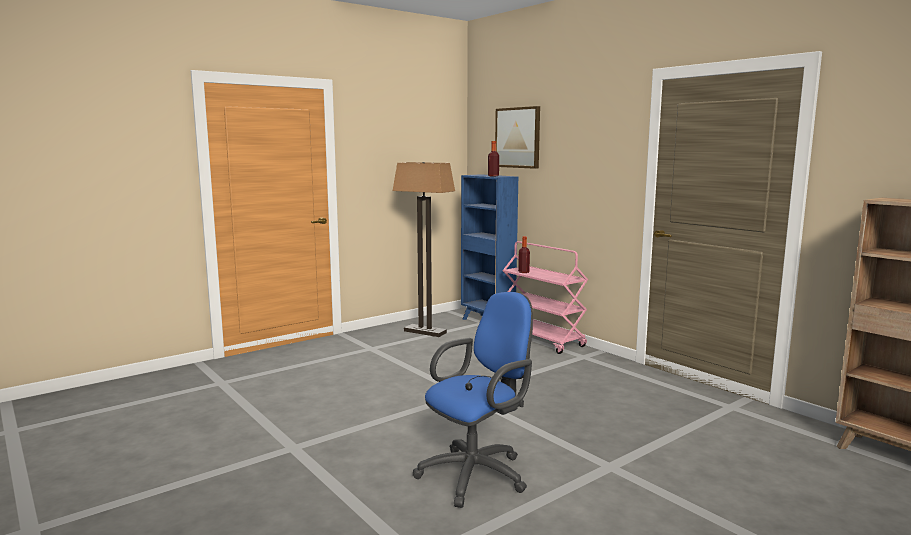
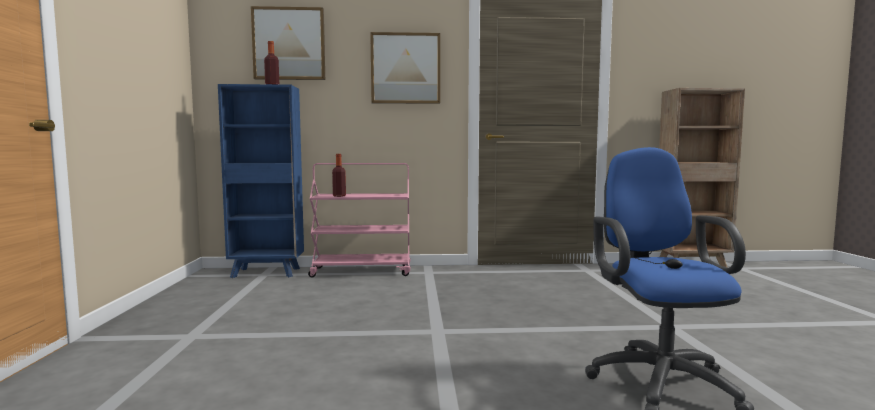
camera: 55 degrees left, 5 degrees down
floor lamp [393,162,455,337] -> none
none -> picture [370,32,440,104]

